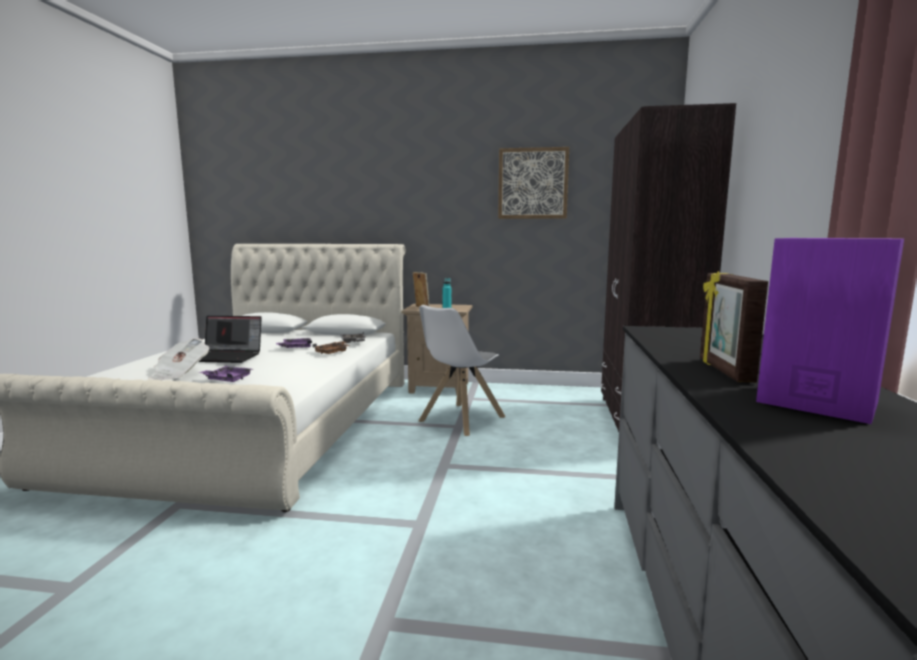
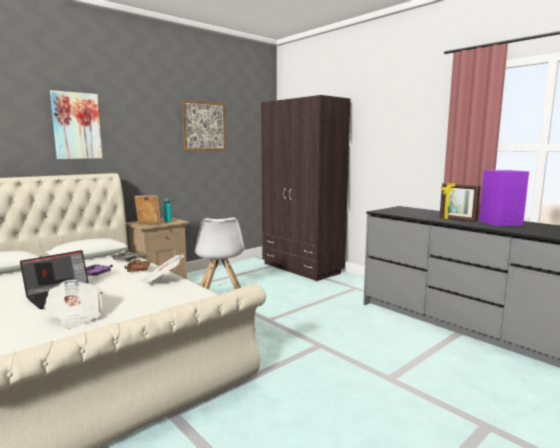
camera: 50 degrees left, 0 degrees up
purple tray [199,366,253,382] -> none
none -> picture [50,90,103,159]
none -> newspaper [140,254,184,284]

